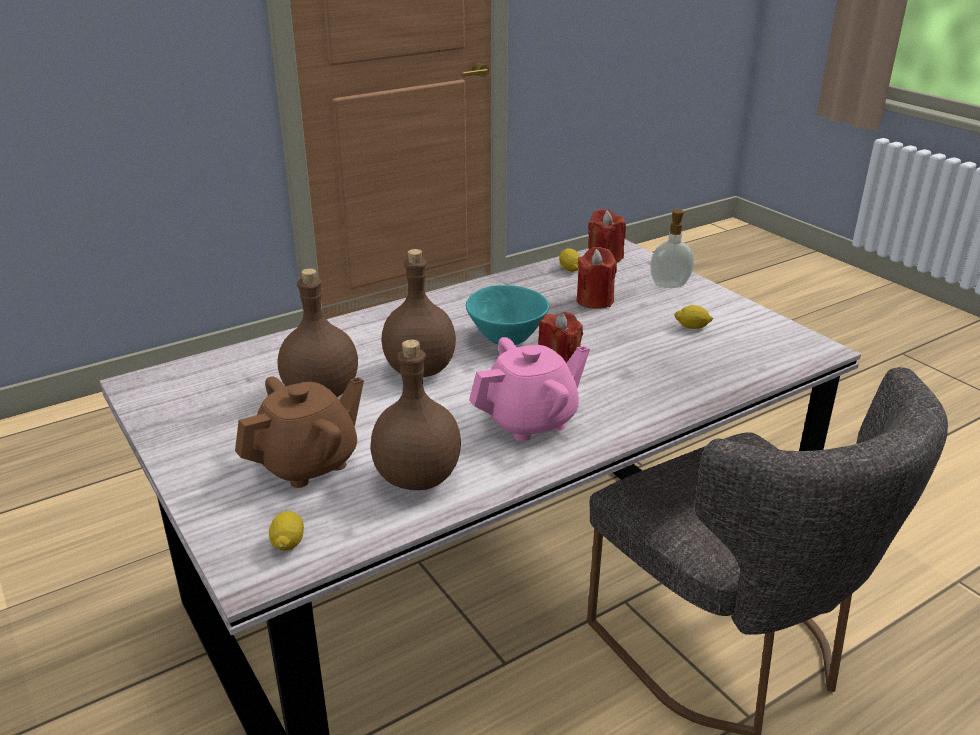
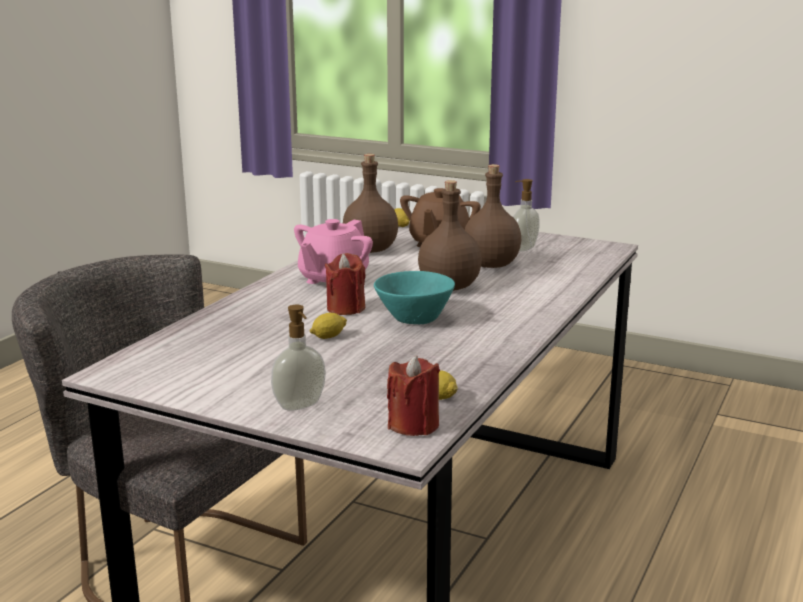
camera: 150 degrees right, 10 degrees down
red candle [577,247,617,309] -> none
lemon [674,305,713,329] -> lemon moved to [310,313,347,339]
none -> soap dispenser [513,179,540,251]

